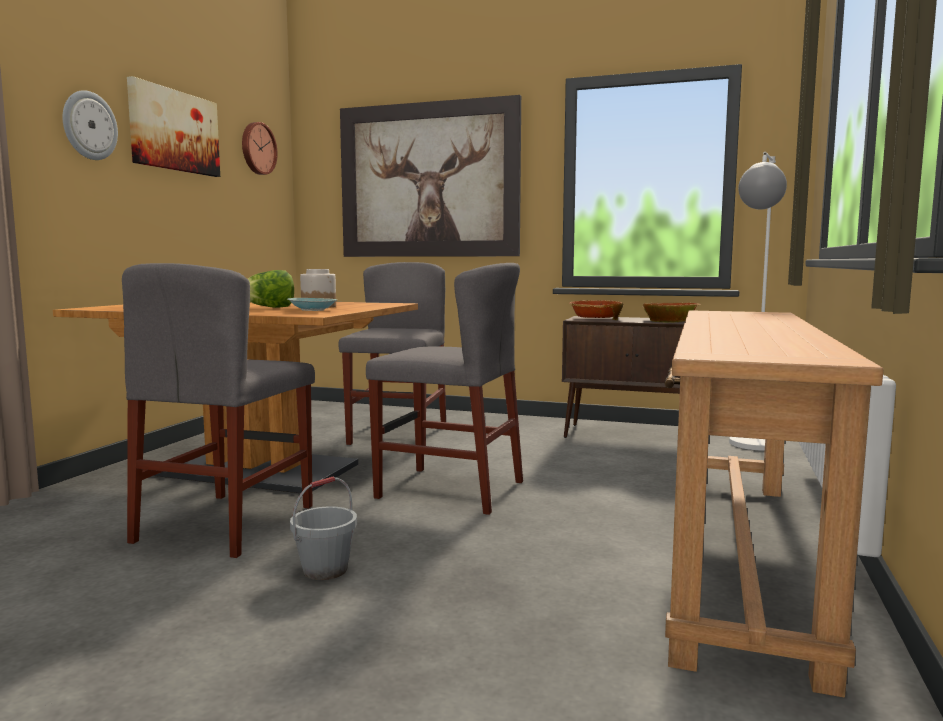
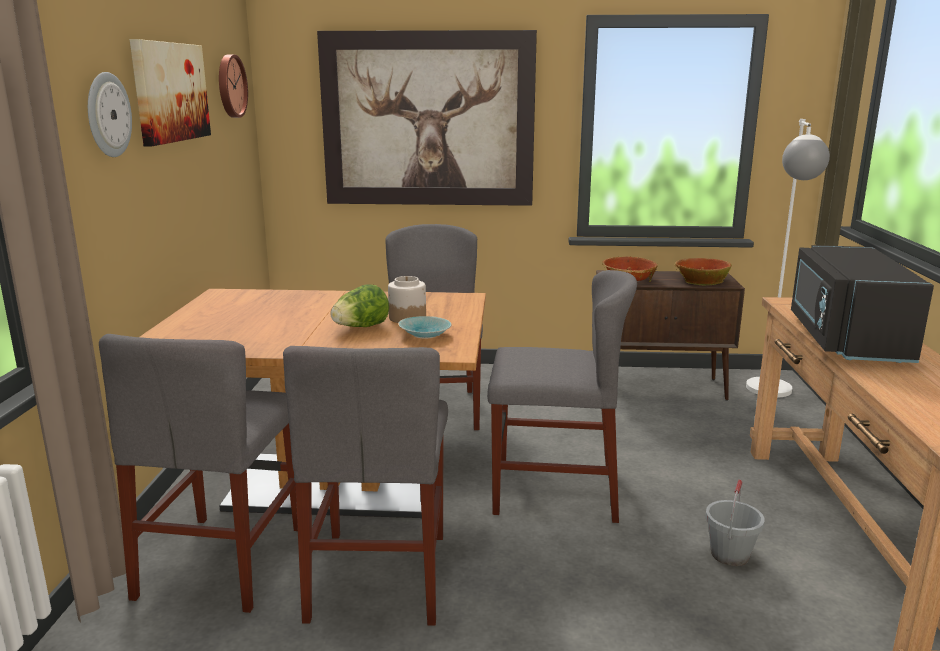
camera: 15 degrees left, 10 degrees up
grey bucket [290,476,357,580] -> grey bucket moved to [705,480,765,566]
none -> grey chair [99,334,298,613]
none -> black microwave [791,245,934,363]

